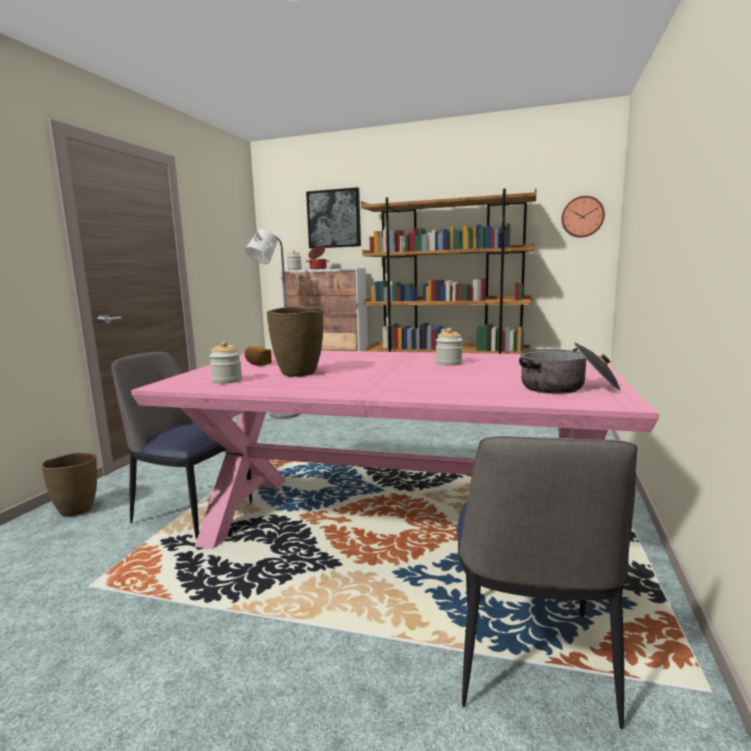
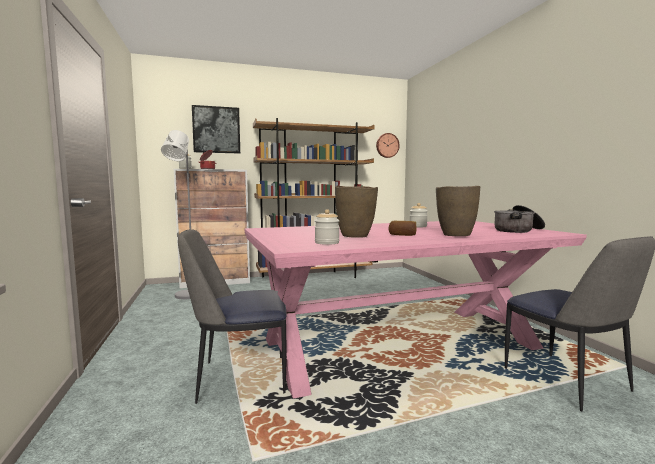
camera: 35 degrees left, 5 degrees down
brown vase [42,452,97,516] -> brown vase moved to [436,186,480,236]
bread [245,346,272,366] -> bread moved to [388,221,417,236]

